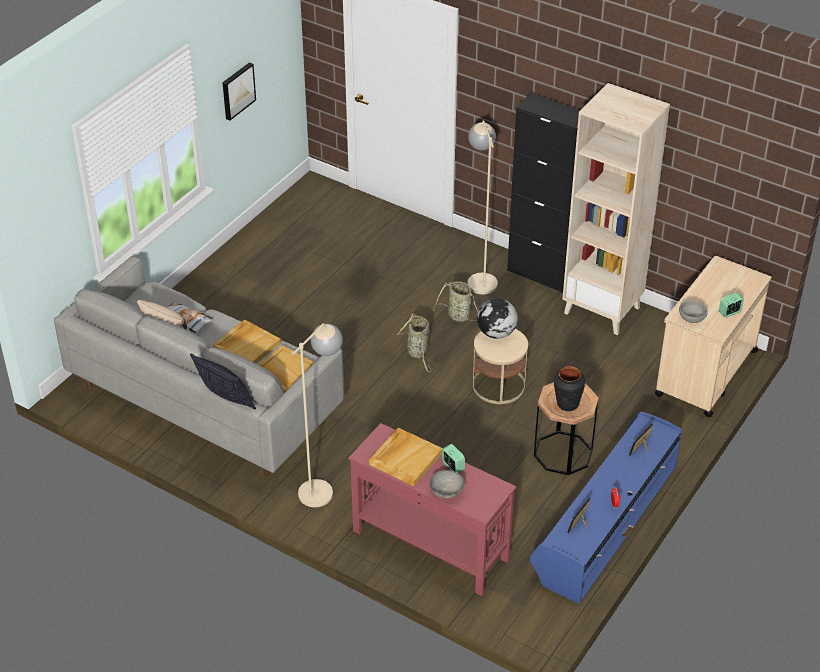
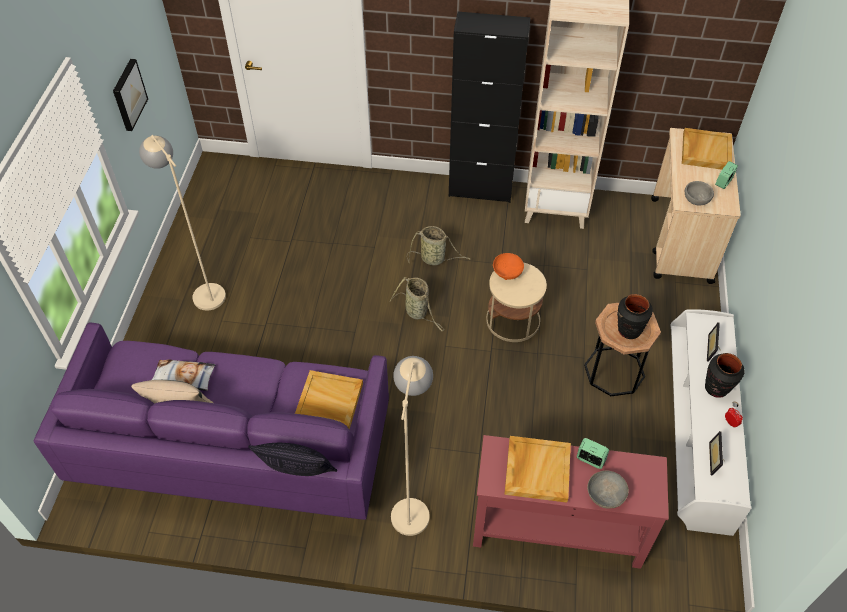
camera: 25 degrees left, 10 degrees up
grey sofa [54,255,344,477] -> purple sofa [34,322,389,520]
beige tray [213,319,281,364] -> beige tray moved to [682,128,732,170]
beige floor lamp [468,120,498,294] -> beige floor lamp moved to [139,135,226,310]
globe [477,298,518,339] -> orange bowl [493,253,524,280]
blue tv stand [530,412,682,604] -> white tv stand [670,309,751,536]
none -> black vase [705,353,745,398]

